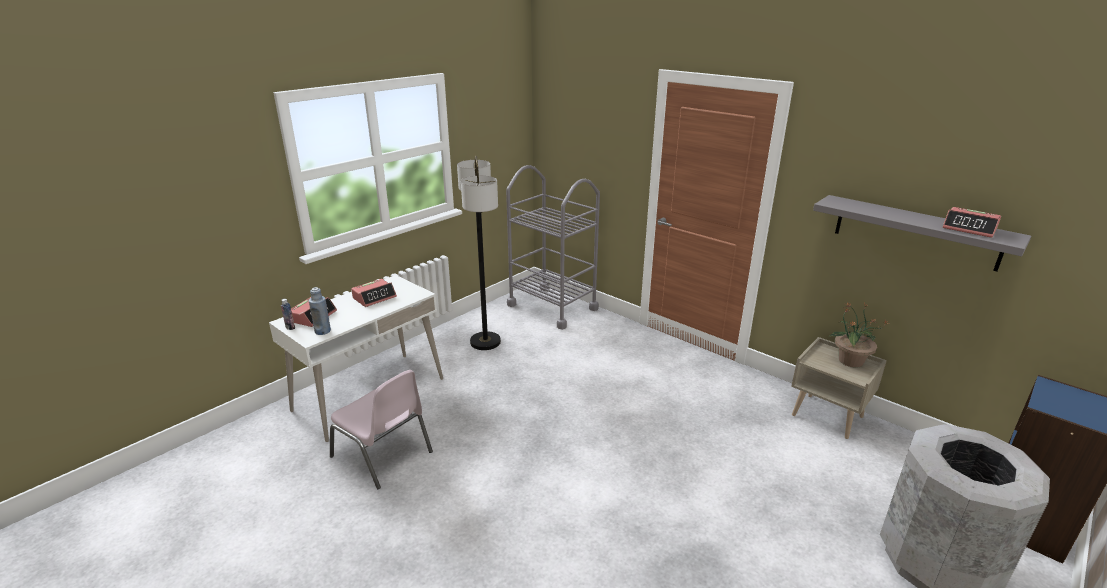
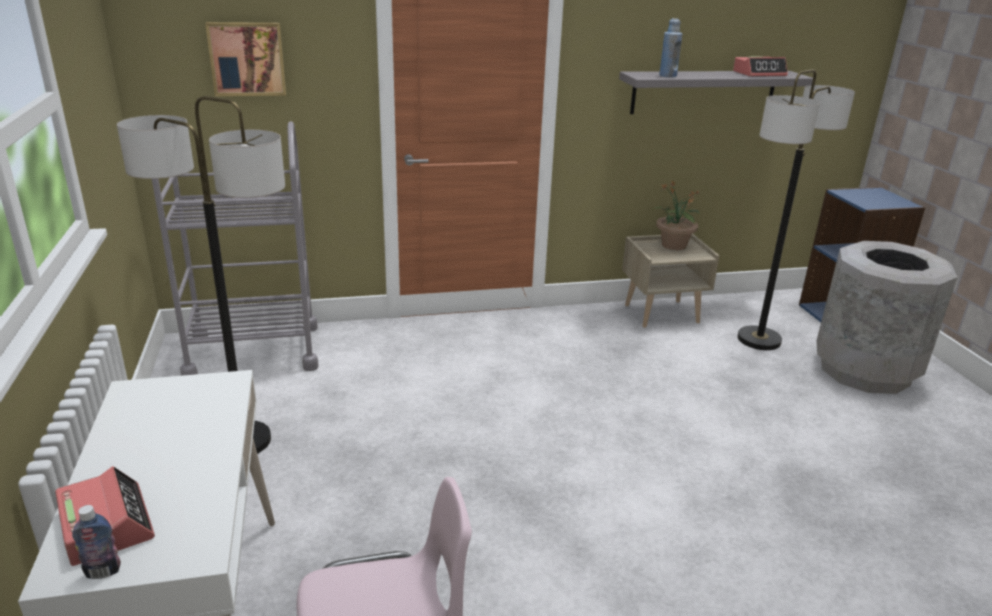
camera: 55 degrees left, 0 degrees up
blue bottle [309,287,331,335] -> blue bottle moved to [659,18,682,77]
alarm clock [351,279,397,307] -> none
none -> picture [205,22,286,96]
none -> floor lamp [737,69,855,350]

